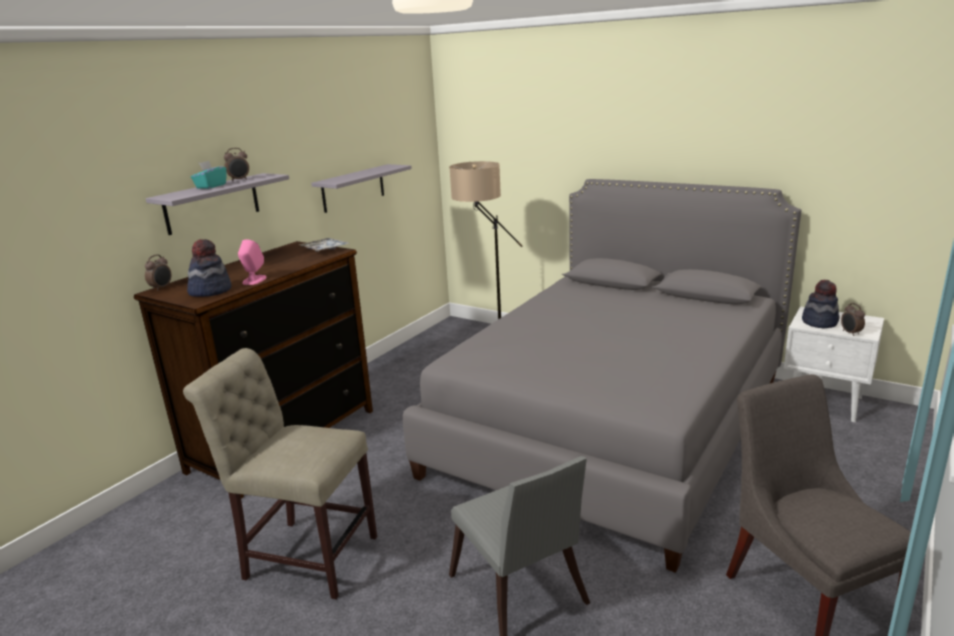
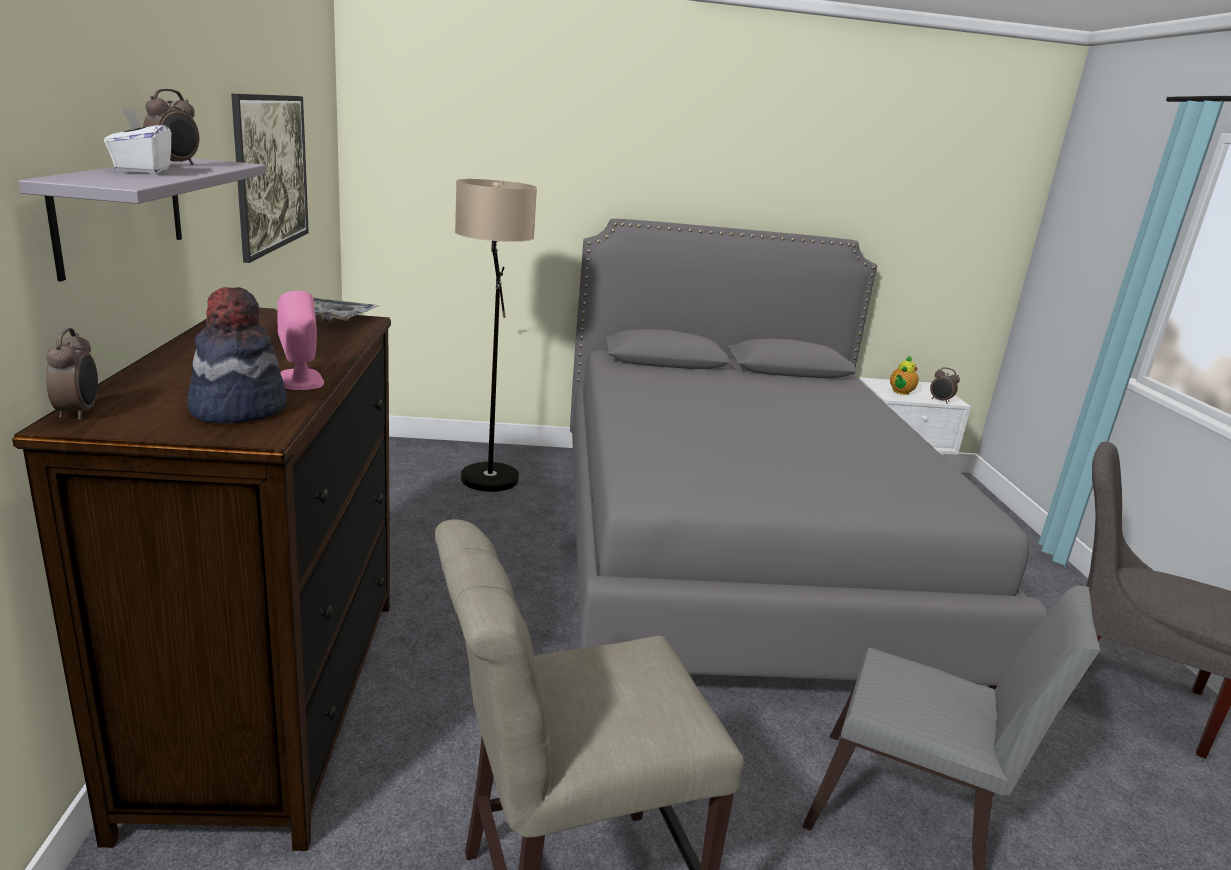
camera: 40 degrees left, 0 degrees up
turquoise tissue box [191,161,226,189] -> white tissue box [104,108,171,173]
grey shelf [311,164,412,213] -> picture [231,94,309,263]
hat [802,279,839,328] -> teapot [890,355,919,395]

